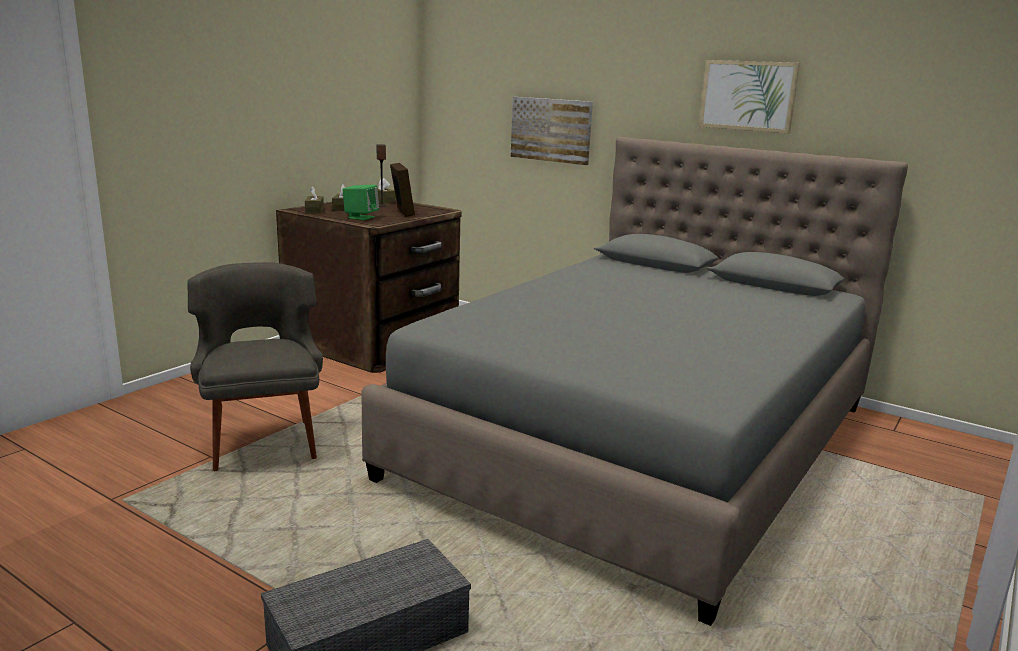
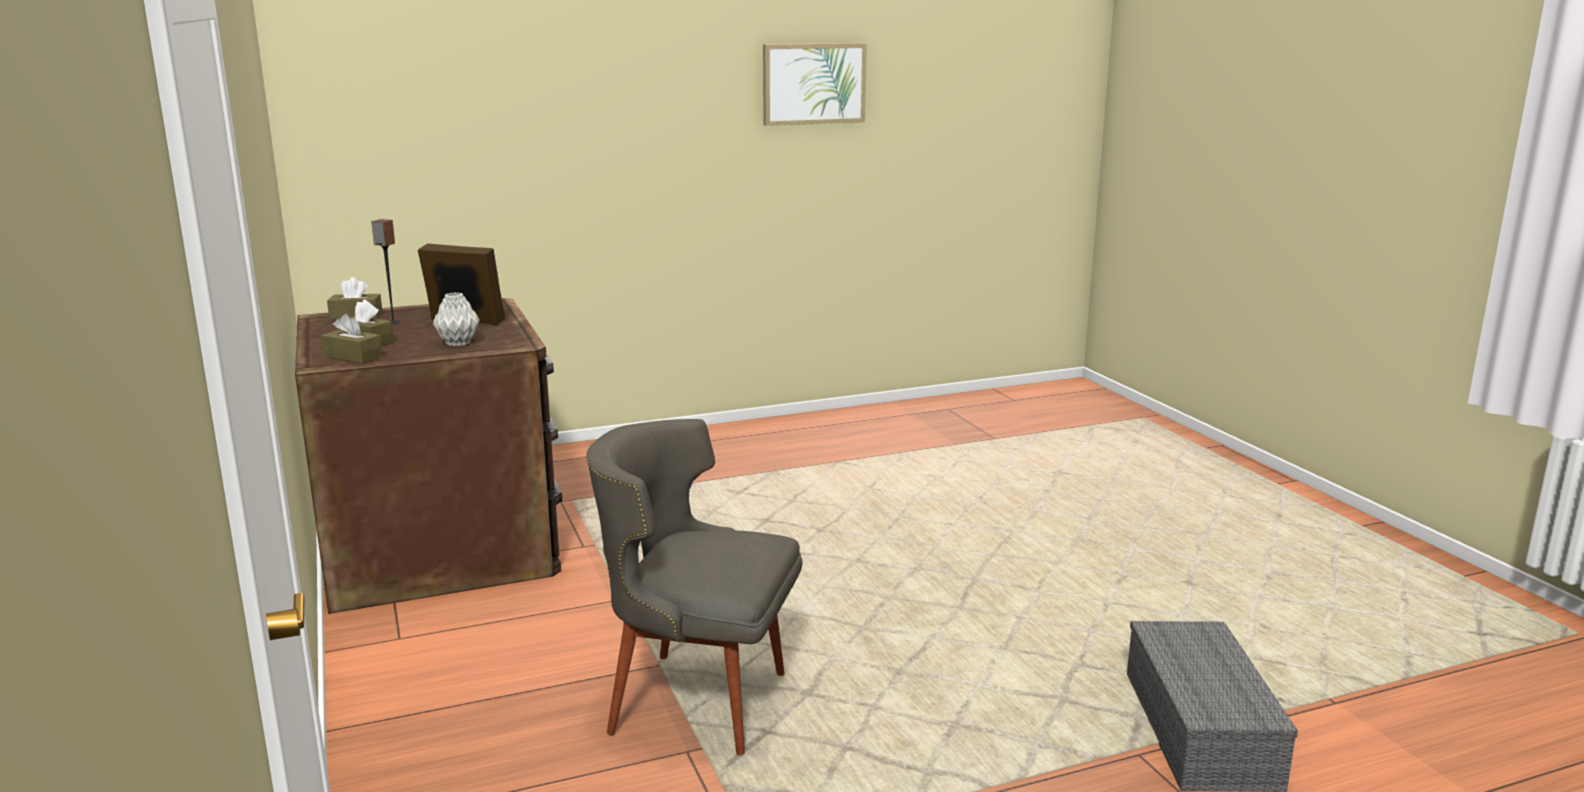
camera: 55 degrees left, 0 degrees up
green speaker [342,185,379,220] -> grey vase [433,292,480,346]
grey bed [362,137,908,626] -> none
picture [511,97,593,165] -> none

